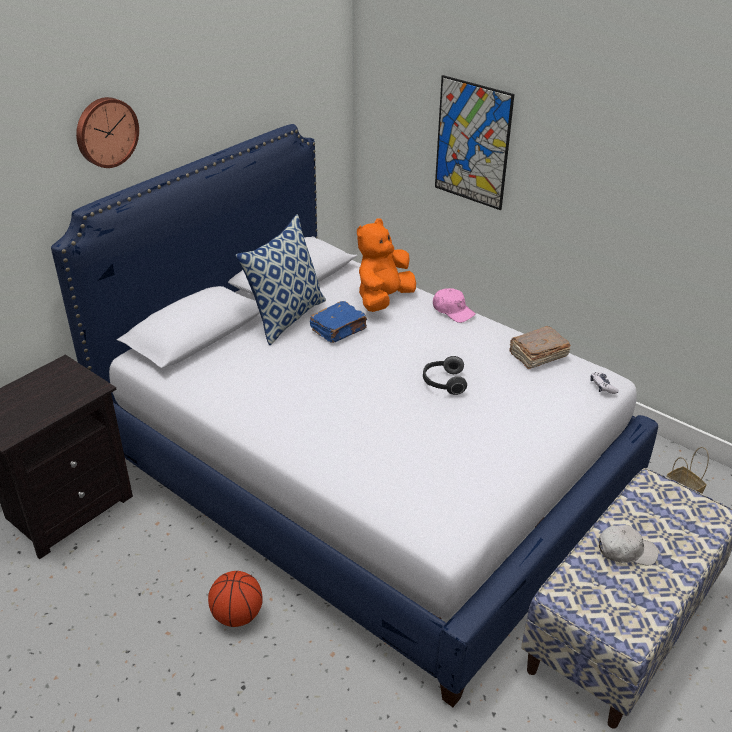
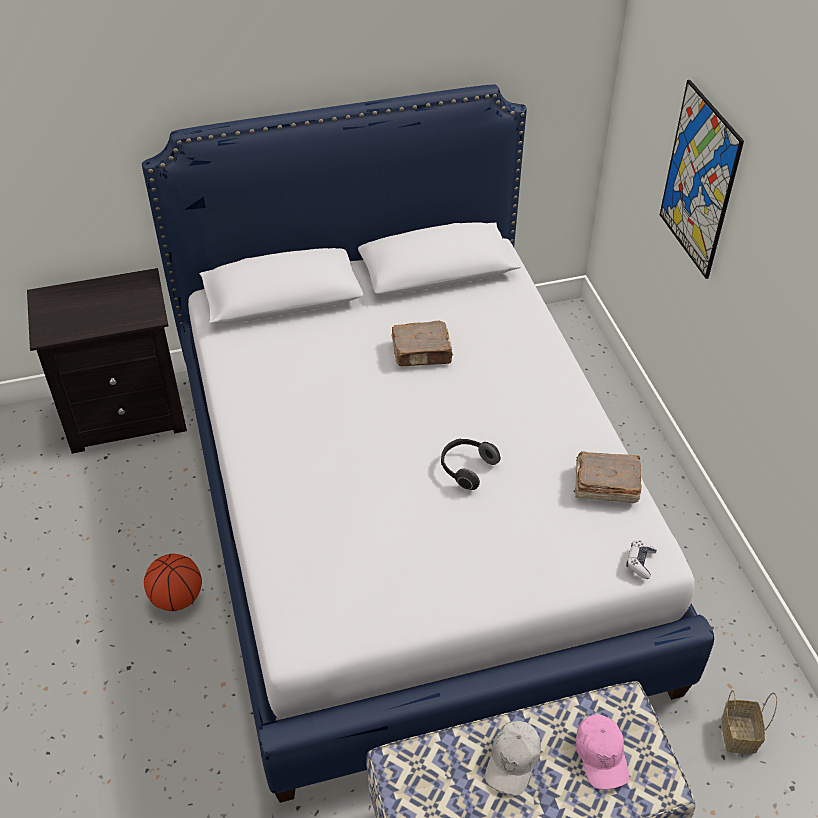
camera: 35 degrees right, 10 degrees up
wall clock [76,97,139,168] -> none
pillow [235,214,326,345] -> none
blue book [310,301,367,343] -> brown book [392,321,453,366]
orange plush toy [357,218,416,312] -> none
pink cap [433,288,476,323] -> pink cap moved to [576,715,629,790]
white cap [599,525,658,565] -> white cap turned 75 degrees clockwise [485,721,541,796]

